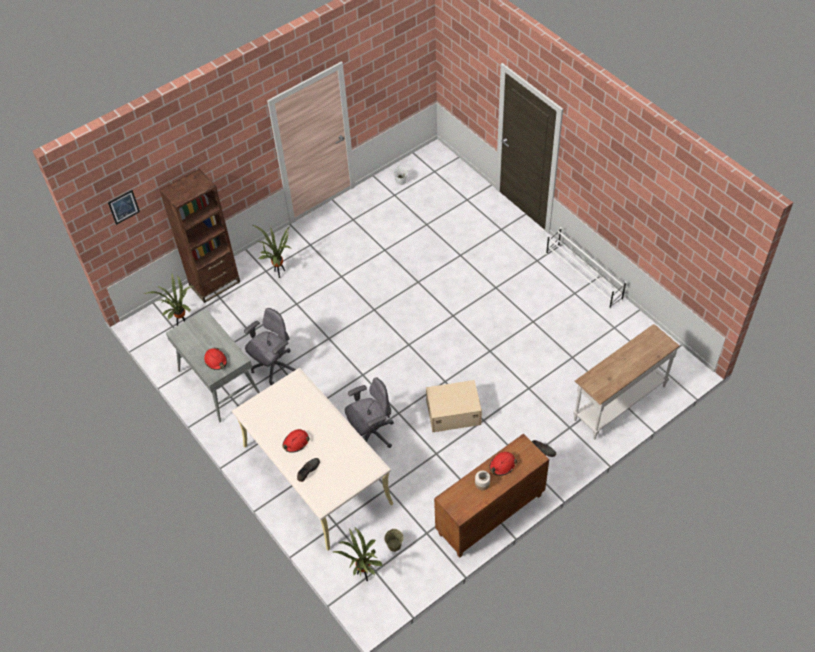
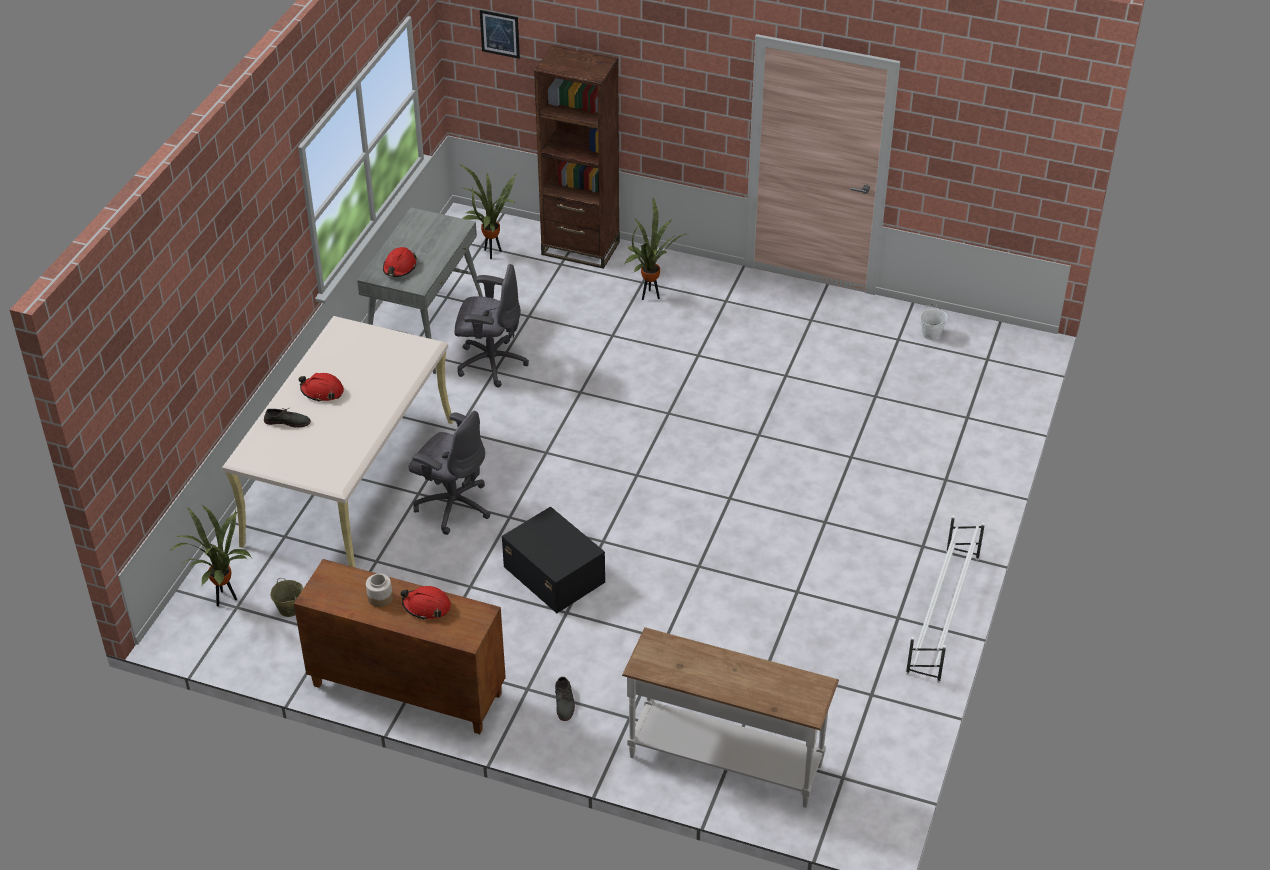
camera: 55 degrees right, 10 degrees down
beige storage box [426,380,482,432] -> black storage box [502,506,605,613]

